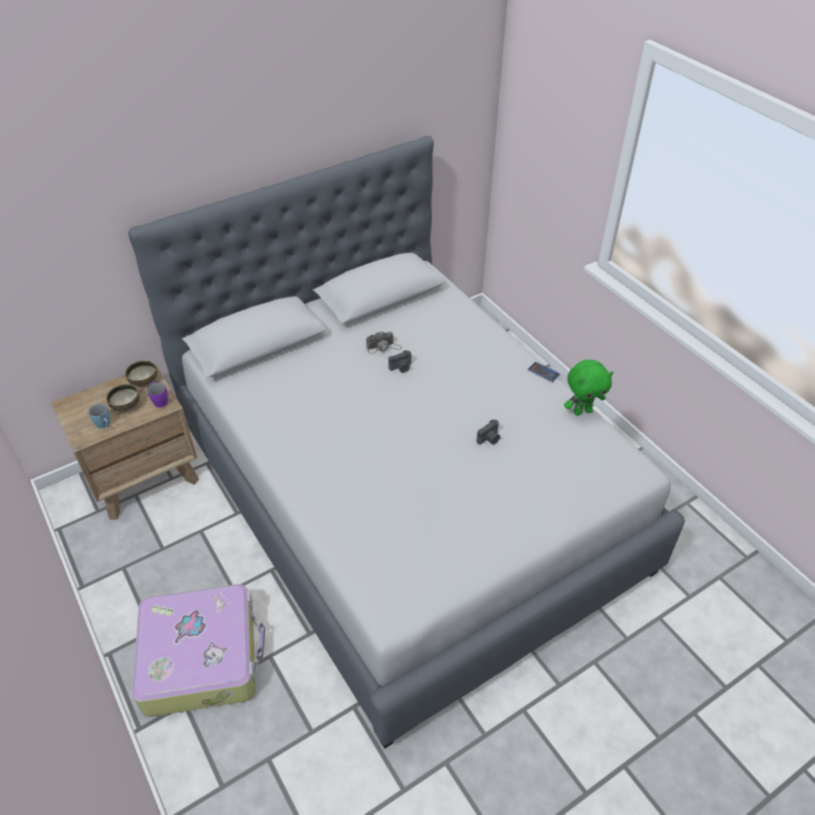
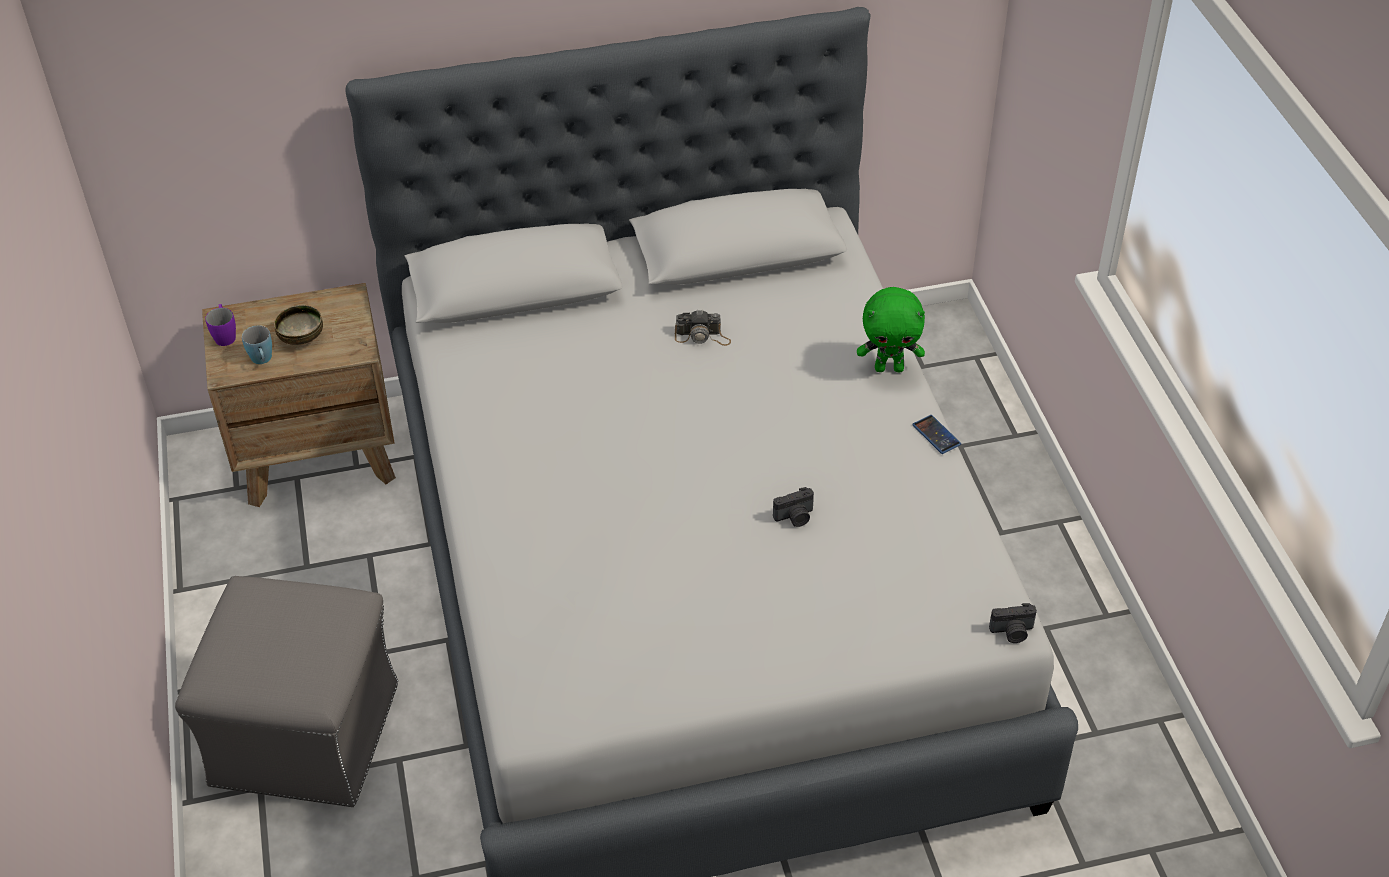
camera: 20 degrees right, 0 degrees up
bowl [125,360,157,386] -> none
suitcase [132,584,265,717] -> grey ottoman [175,576,398,807]
purple mug [147,381,168,408] -> purple mug moved to [205,304,236,346]
camera [388,350,411,373] -> camera moved to [989,603,1037,643]
green plush toy [564,360,614,416] -> green plush toy moved to [857,287,925,372]

